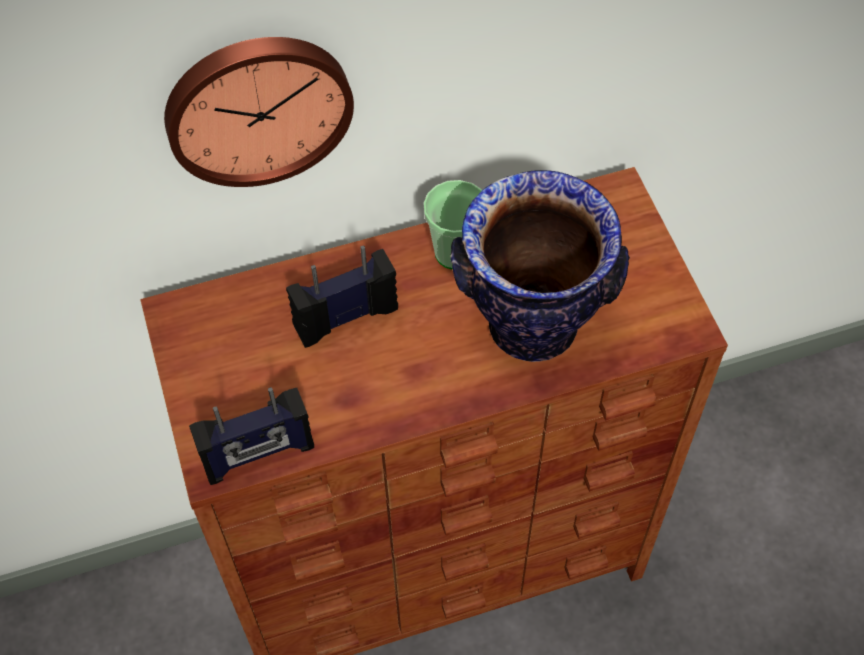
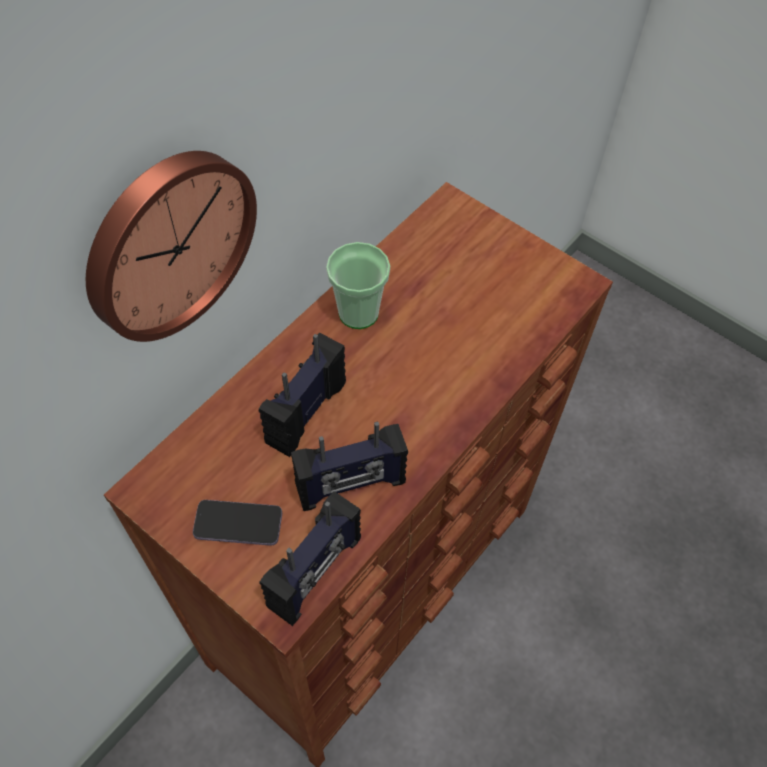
camera: 35 degrees left, 0 degrees up
vase [450,170,630,362] -> none
none -> phone [193,500,282,546]
none -> radio [291,422,408,511]

